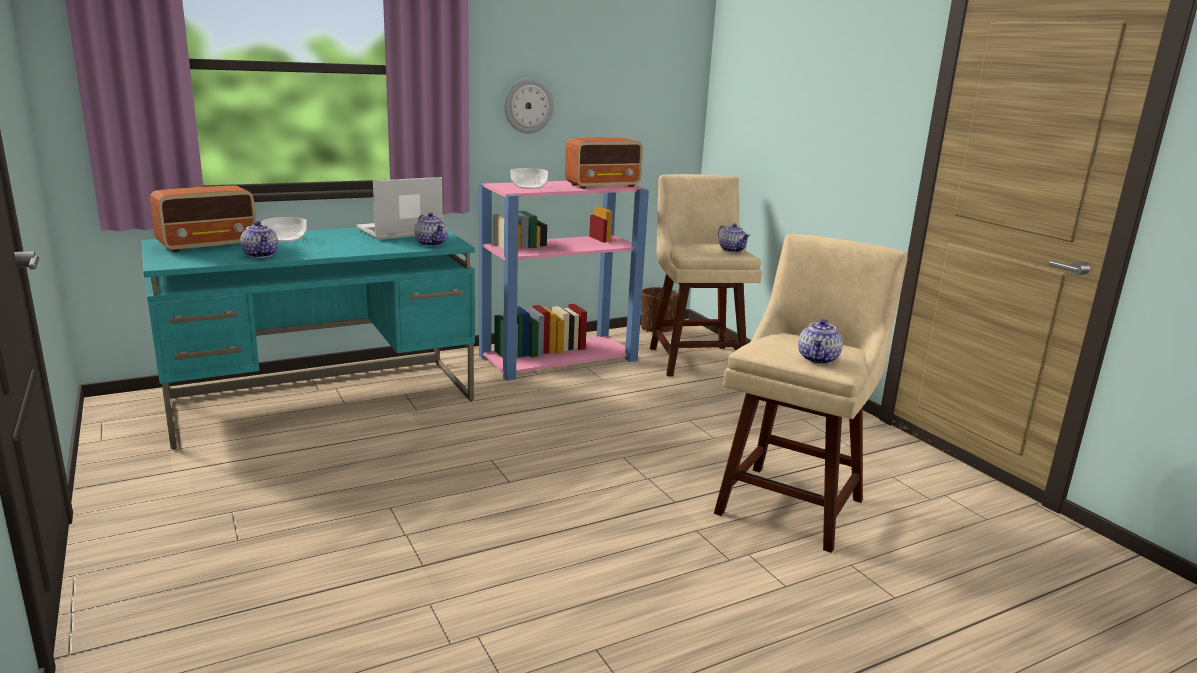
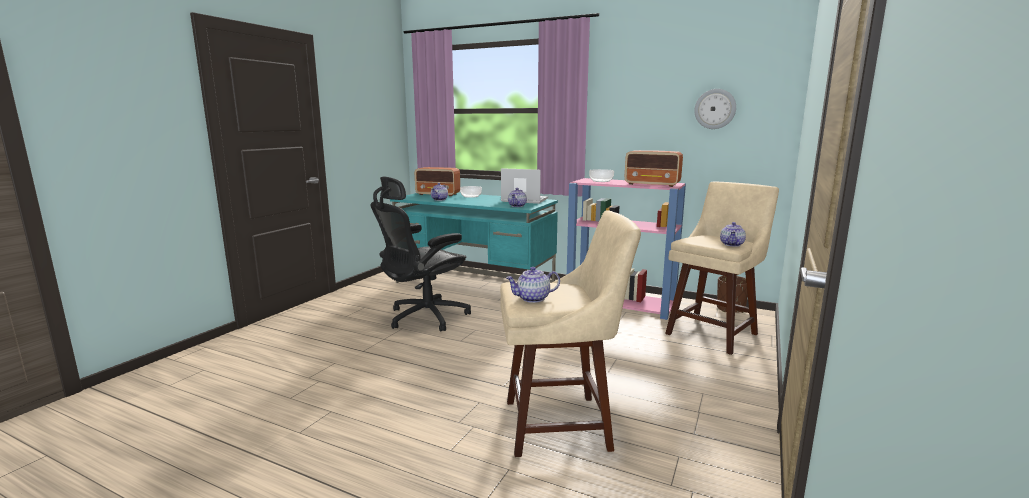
camera: 55 degrees right, 5 degrees down
wall clock [504,78,554,134] -> wall clock moved to [694,89,736,129]
none -> office chair [371,177,471,332]

